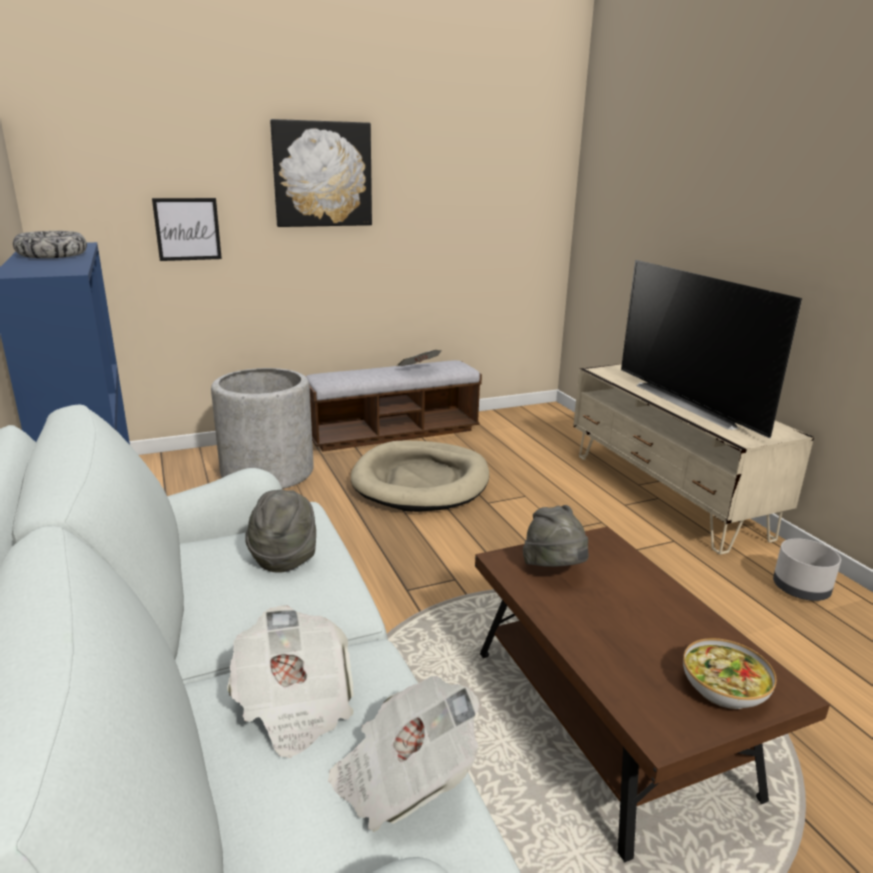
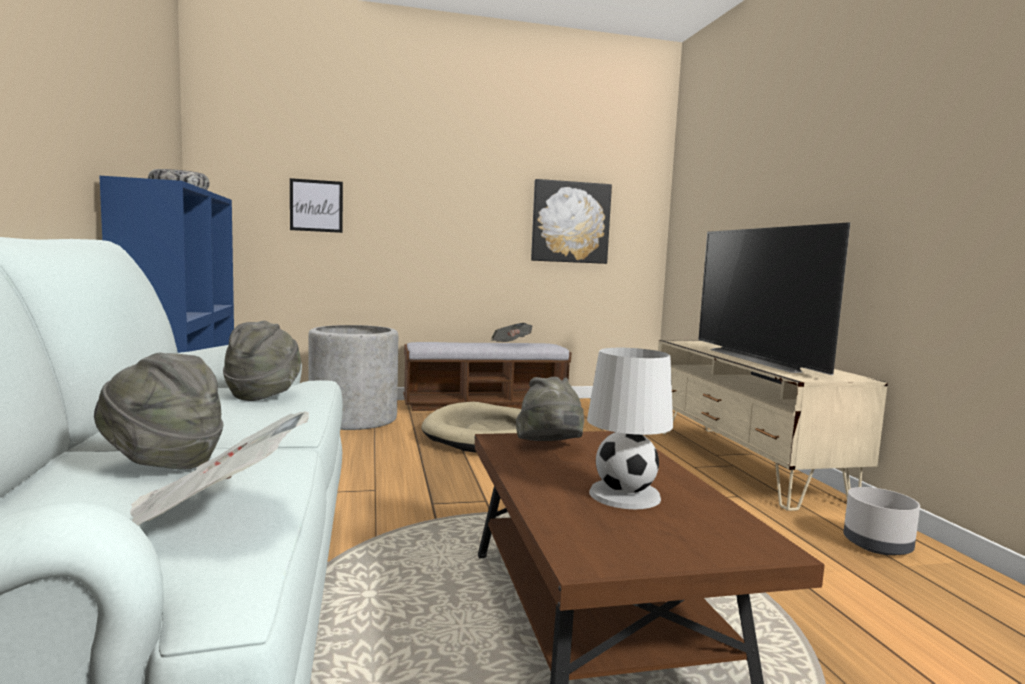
camera: 10 degrees right, 15 degrees down
newspaper [227,606,354,758] -> grey hat [94,353,223,469]
picture [270,119,372,227] -> picture moved to [531,179,612,264]
bowl [683,638,776,709] -> none
none -> white table lamp [587,348,673,509]

